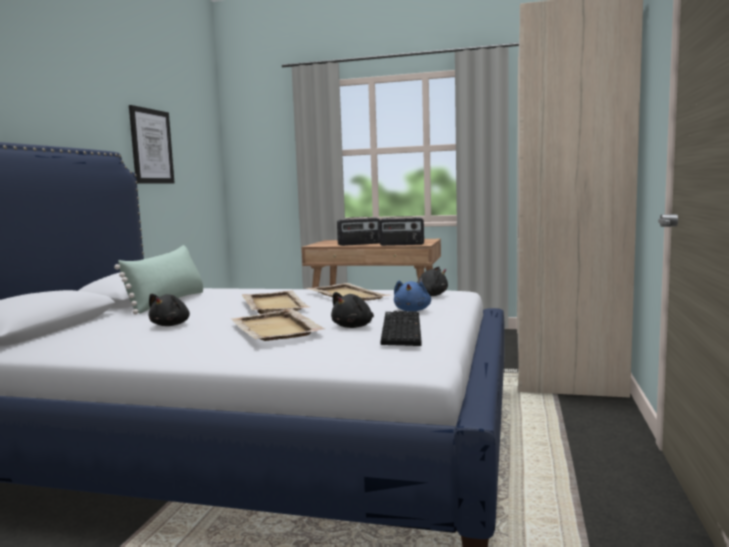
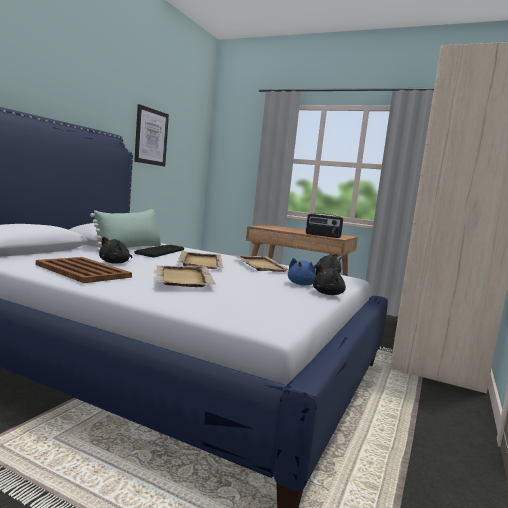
camera: 10 degrees right, 0 degrees up
black plush toy [331,292,374,328] -> black plush toy moved to [313,265,346,295]
radio [337,217,380,246] -> none
keyboard [381,311,422,346] -> keyboard moved to [134,245,184,258]
none -> brown tray [36,257,132,283]

